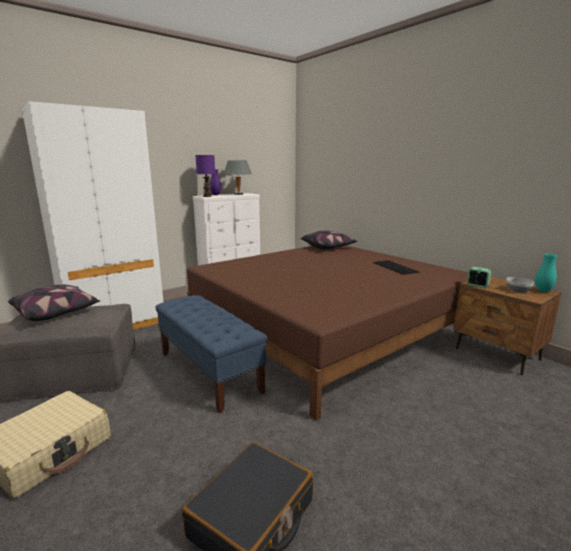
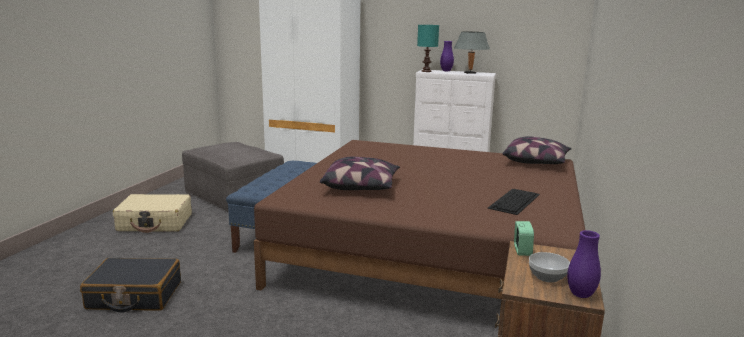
camera: 55 degrees right, 0 degrees up
pillow [8,285,100,321] -> pillow moved to [320,157,400,190]
purple table lamp [195,155,215,197] -> turquoise table lamp [417,25,439,72]
turquoise vase [535,254,557,292] -> purple vase [567,230,601,298]

